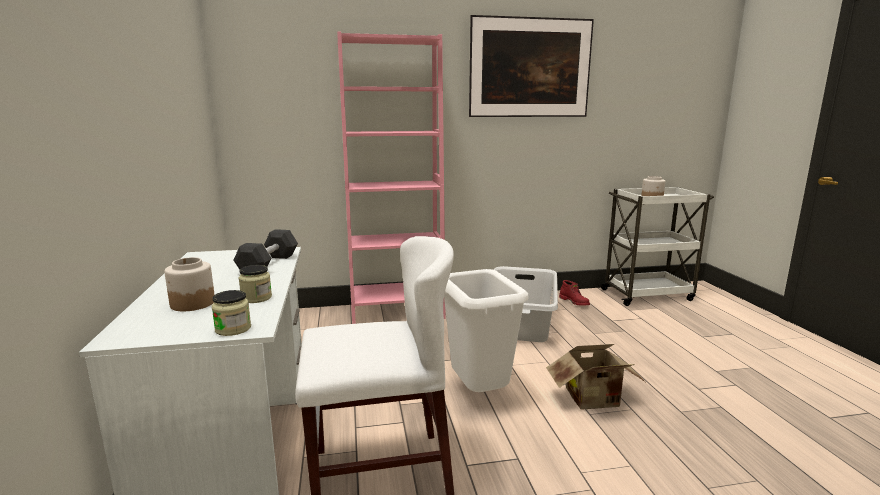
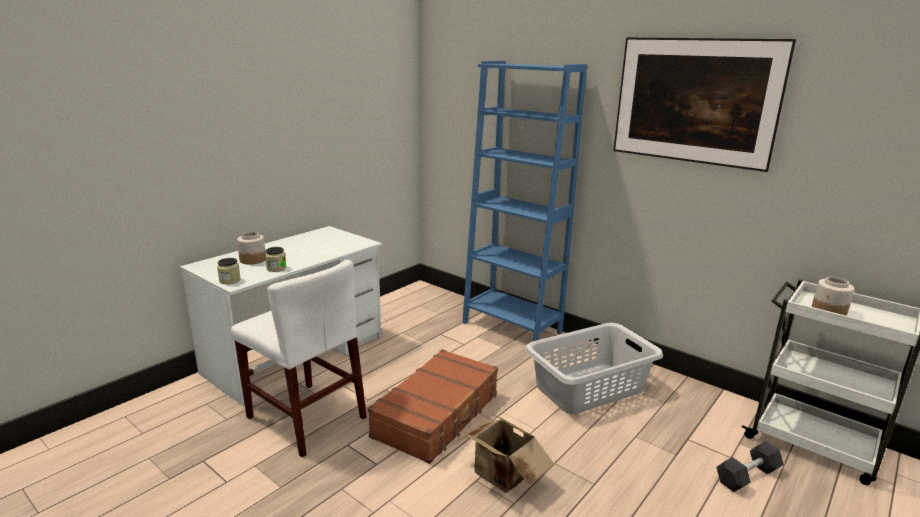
camera: 50 degrees right, 5 degrees up
black dumbbell [234,229,298,270] -> black dumbbell moved to [716,441,784,492]
pink bookcase [337,32,446,324] -> blue bookcase [462,61,587,341]
white trash can [444,269,528,392] -> brown suitcase [368,349,498,464]
red boot [559,280,590,306] -> none

